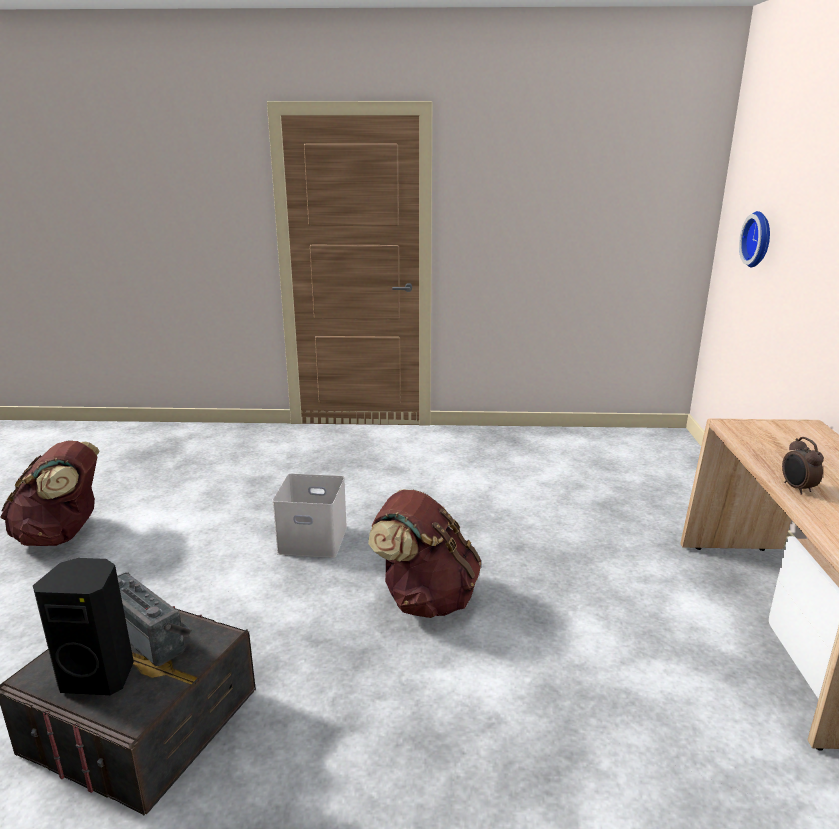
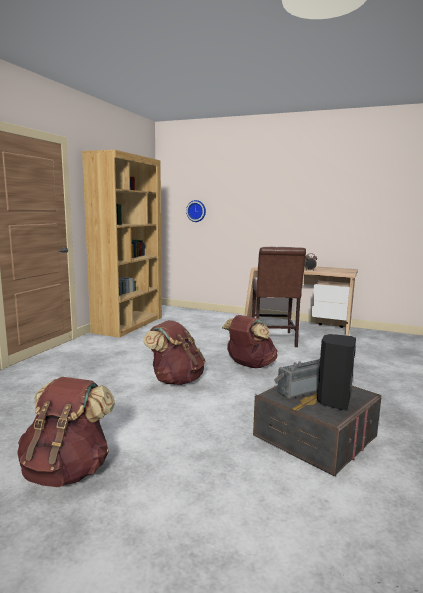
camera: 70 degrees left, 10 degrees down
white storage box [272,473,347,558] -> brown backpack [143,320,205,385]
none -> brown bookcase [82,150,162,338]
none -> brown chair [252,247,306,347]

